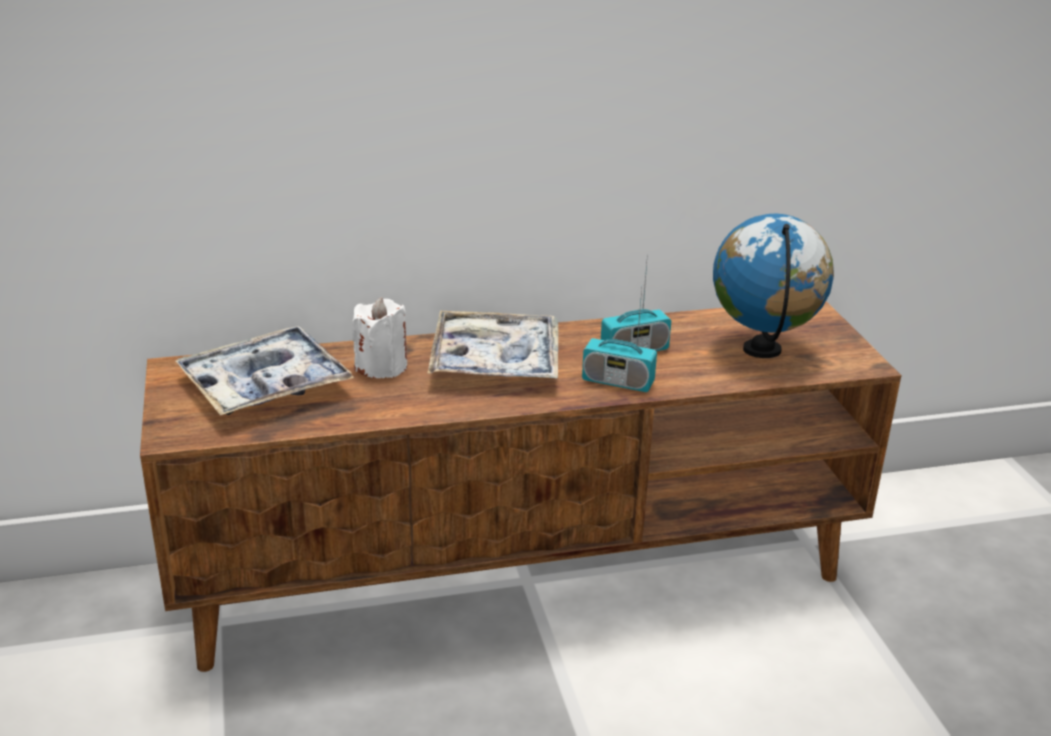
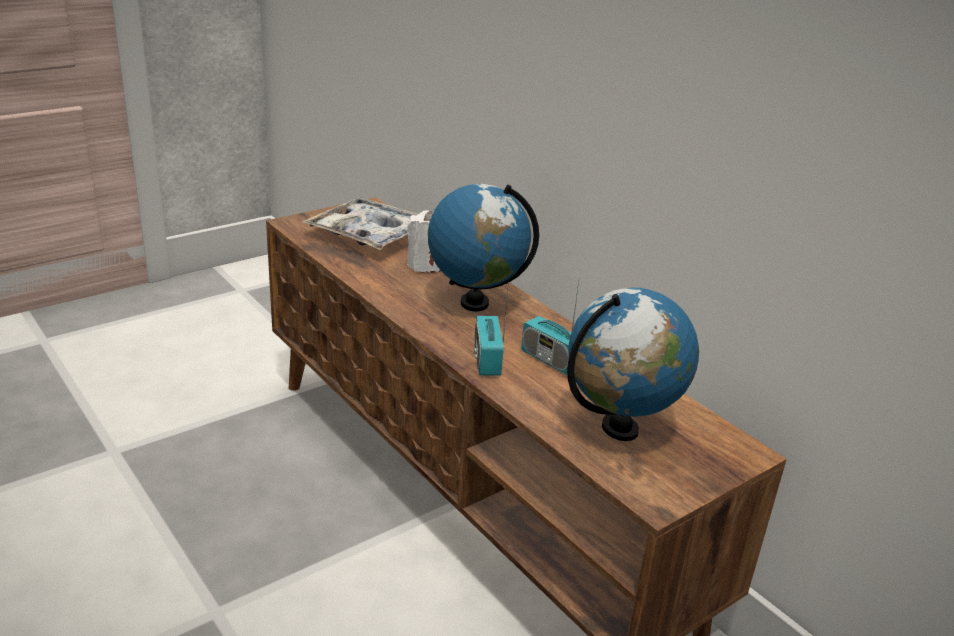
camera: 65 degrees right, 0 degrees up
tray [427,311,558,379] -> globe [428,184,539,312]

